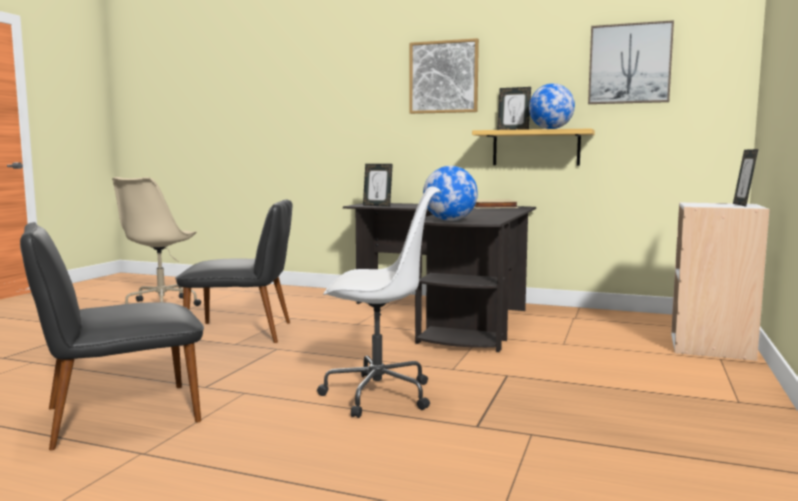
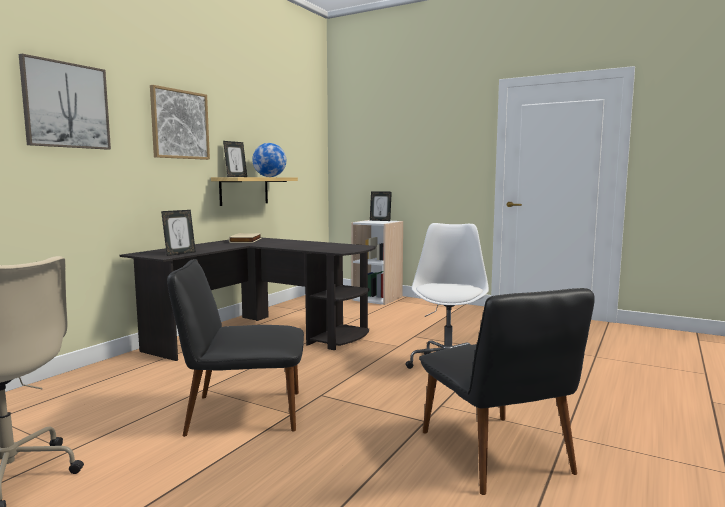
camera: 80 degrees left, 0 degrees up
black chair [175,199,293,343] -> black chair turned 105 degrees counterclockwise [167,259,304,437]
globe [423,166,478,221] -> none
picture [588,20,674,104] -> picture moved to [19,54,111,150]

